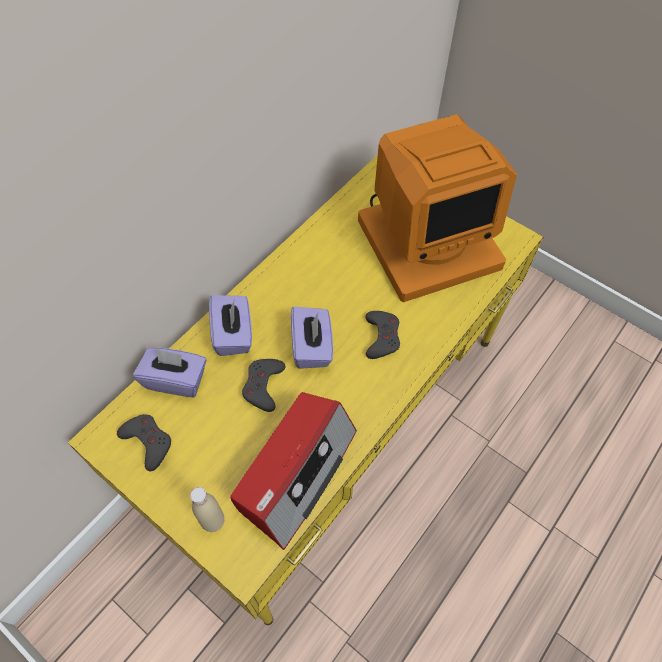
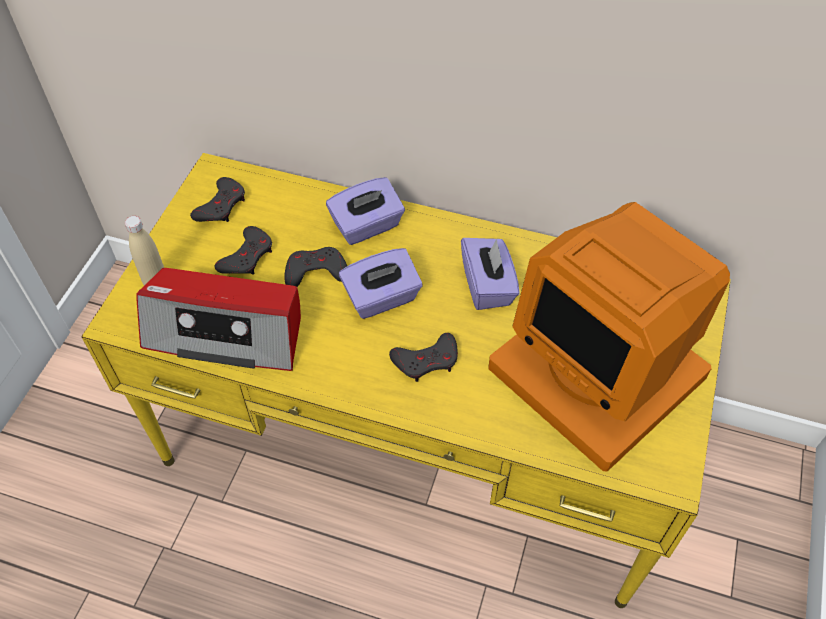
camera: 70 degrees right, 5 degrees down
purple tissue box [133,348,207,397] -> purple tissue box moved to [461,238,520,310]
none -> grey game controller [214,226,272,275]

